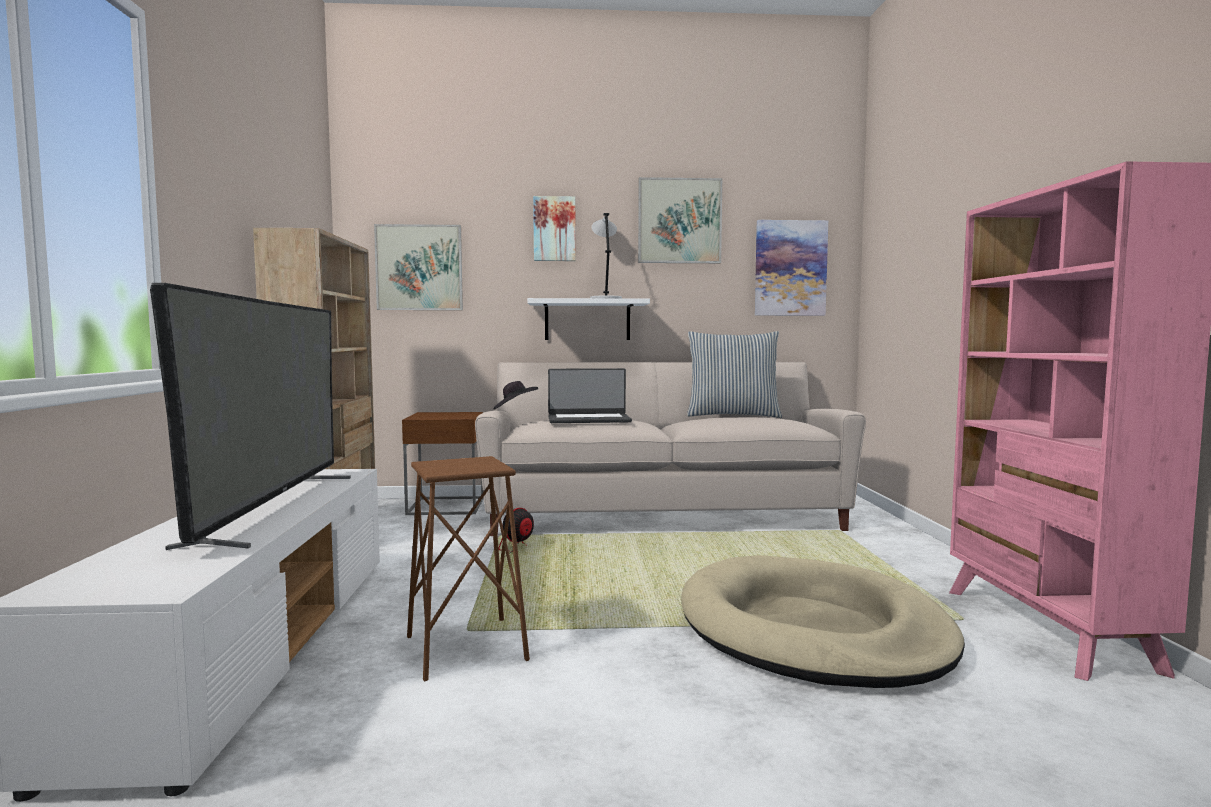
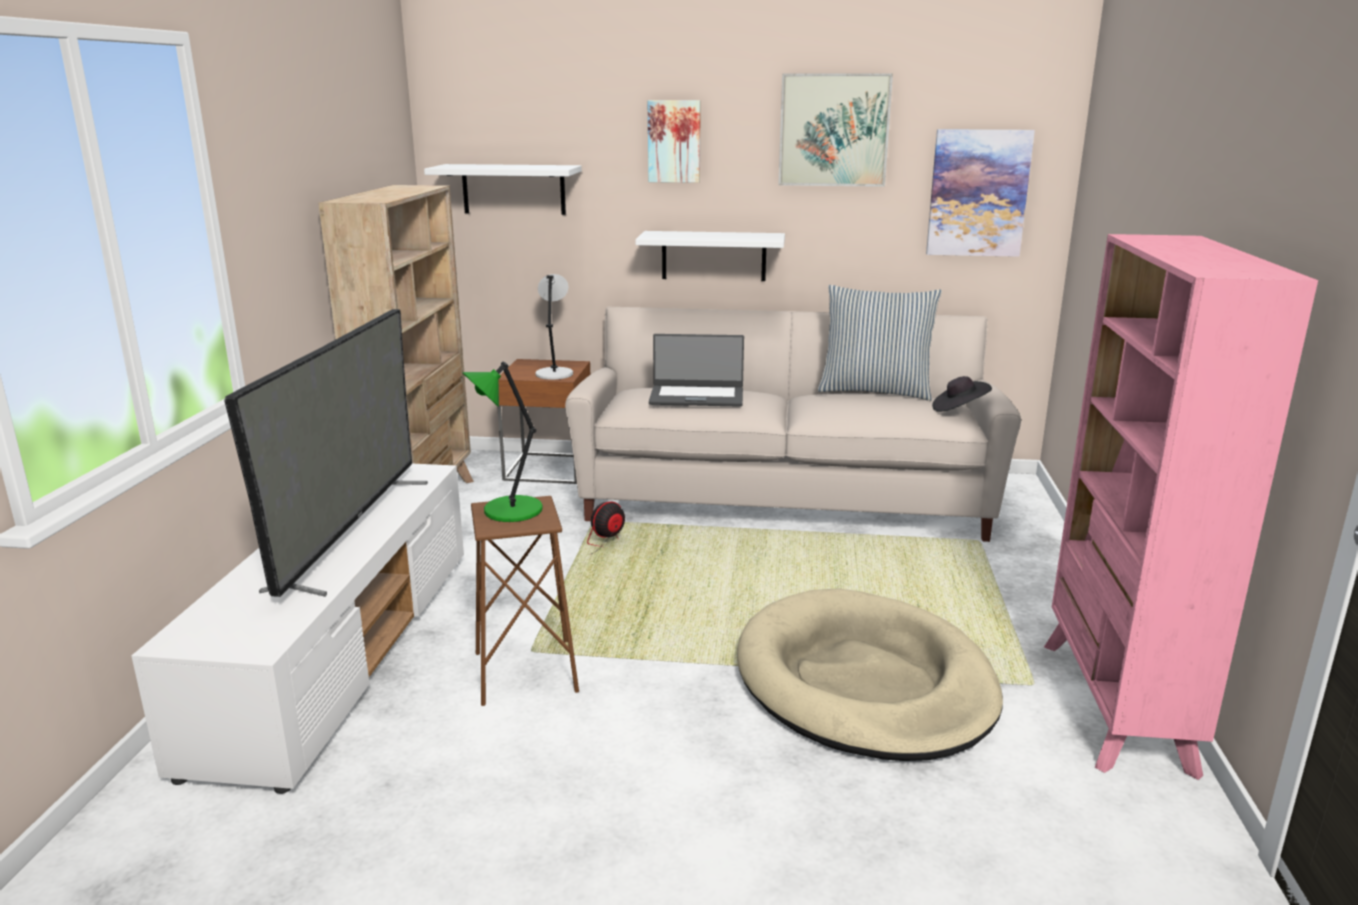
camera: 10 degrees right, 15 degrees up
picture [374,224,463,310] -> white shelf [424,164,582,215]
black hat [493,381,538,410] -> black hat moved to [932,376,992,412]
grey table lamp [590,213,622,298] -> grey table lamp moved to [535,274,573,380]
none -> green table lamp [462,362,542,522]

